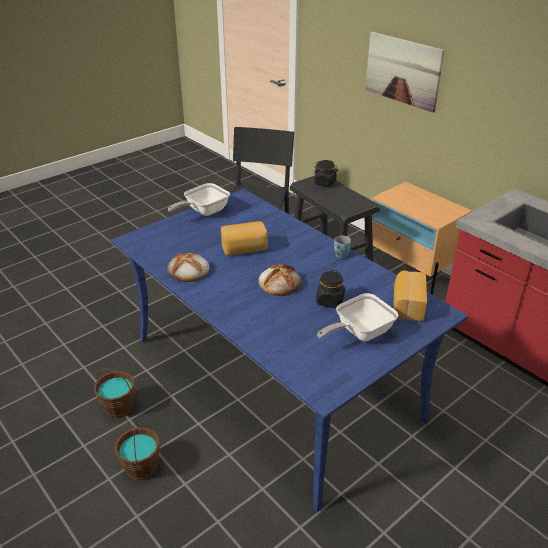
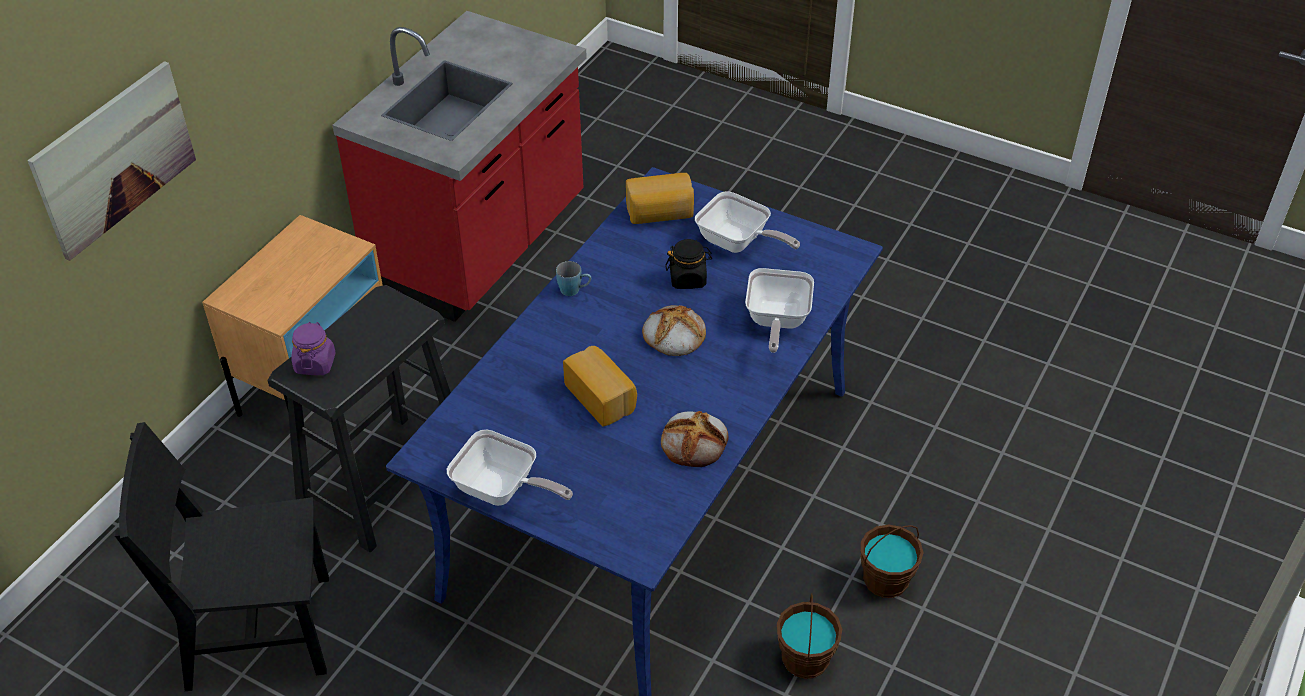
camera: 110 degrees left, 10 degrees up
black jar [314,160,338,187] -> purple jar [291,322,336,375]
none -> frying pan [745,268,814,353]

